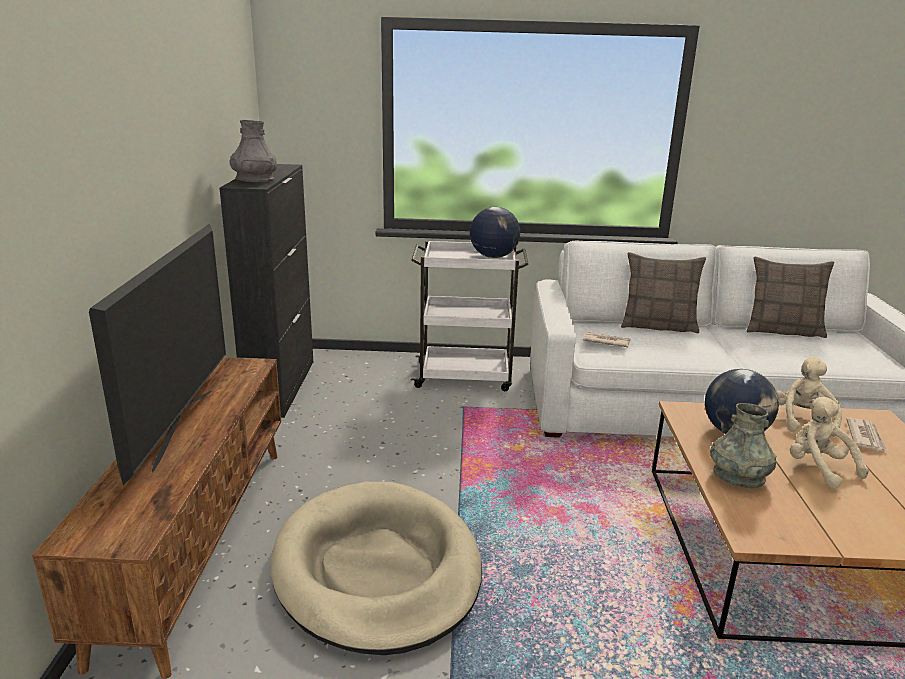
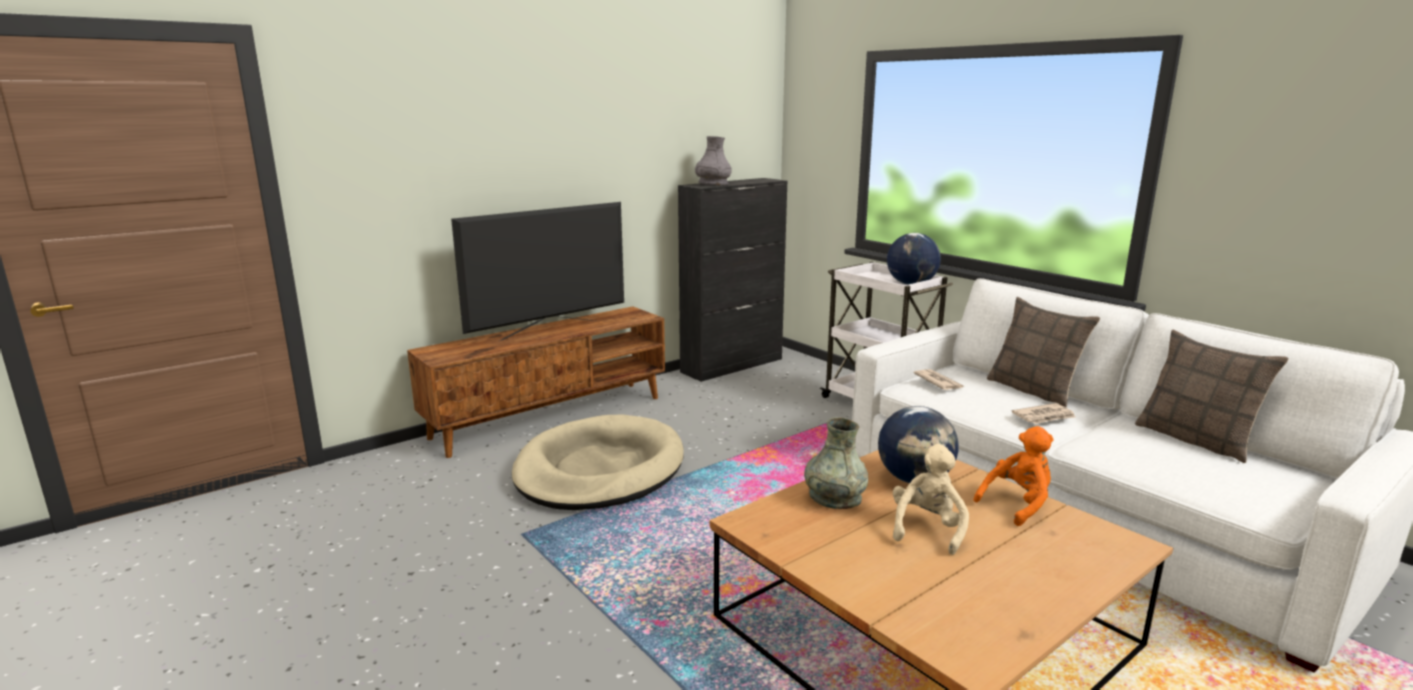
camera: 50 degrees right, 5 degrees down
beige plush toy [776,356,842,437] -> orange plush toy [973,426,1054,526]
newspaper [846,418,888,451] -> newspaper moved to [1011,403,1075,424]

